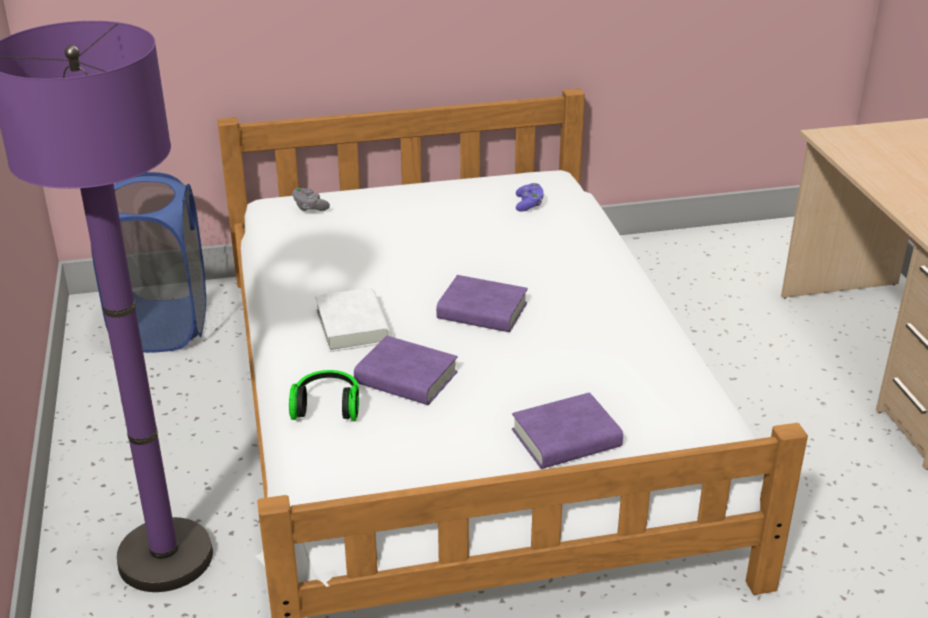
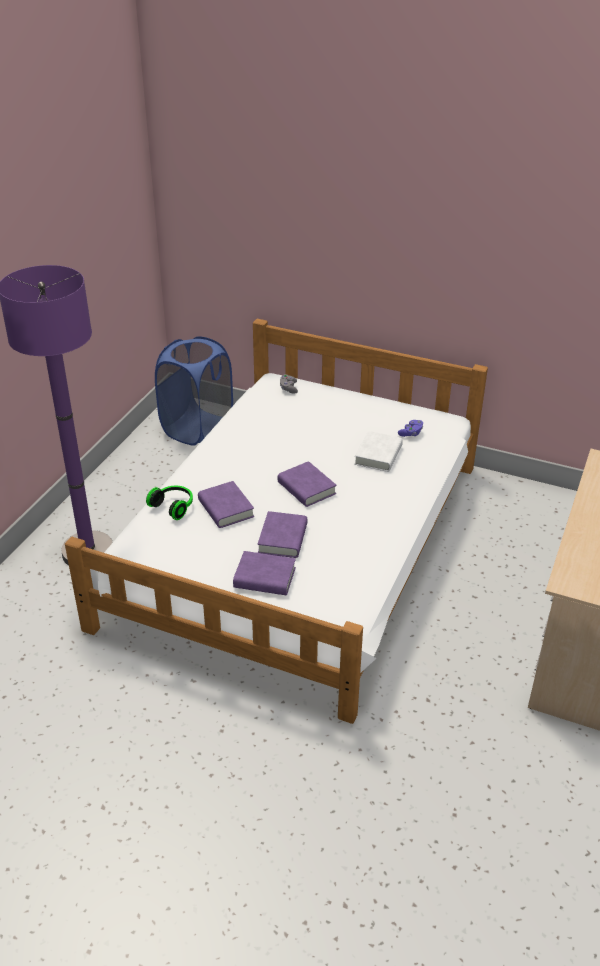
camera: 35 degrees right, 5 degrees up
white book [315,288,391,352] -> white book moved to [354,431,403,472]
none -> purple book [258,511,308,558]

